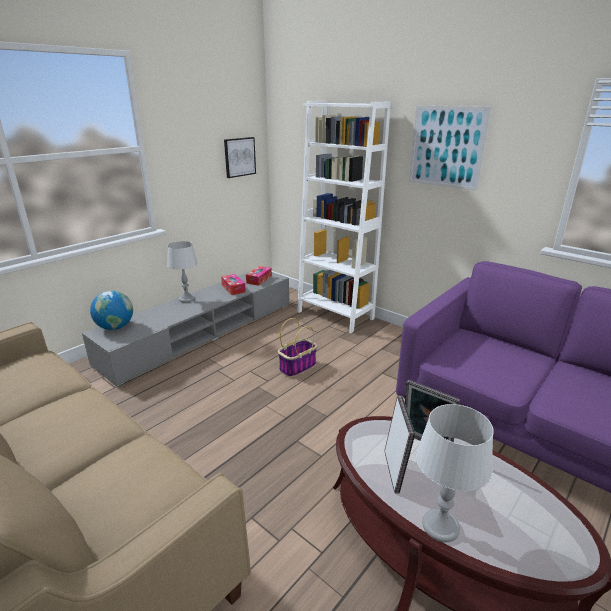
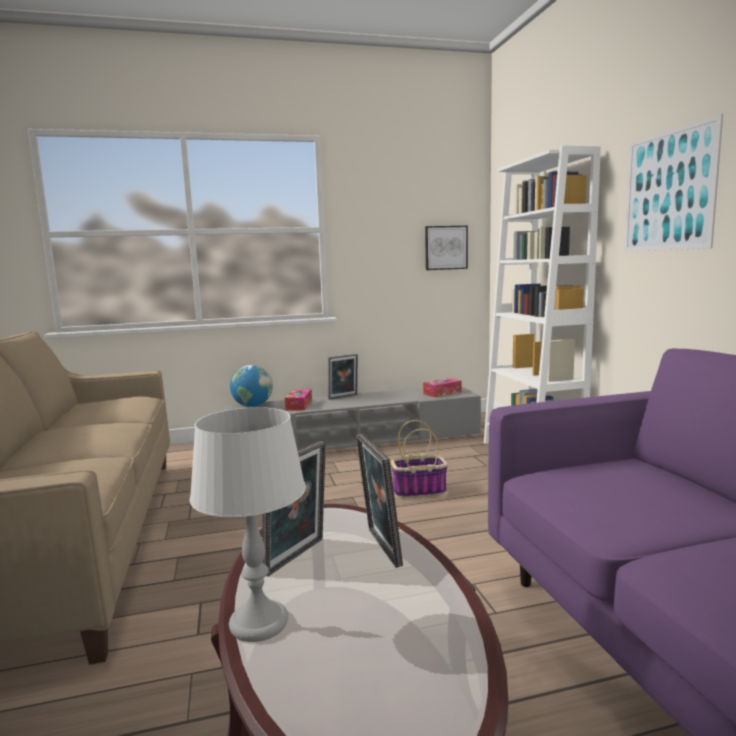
camera: 35 degrees right, 15 degrees down
grey table lamp [167,241,198,303] -> picture frame [328,354,358,399]
tissue box [221,274,246,295] -> tissue box moved to [285,389,312,410]

